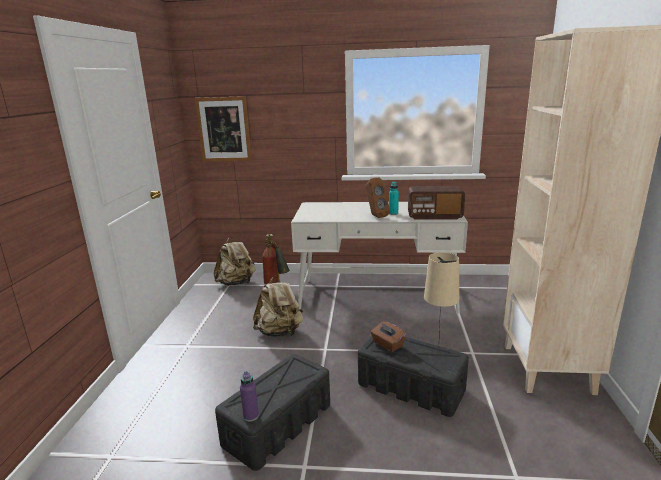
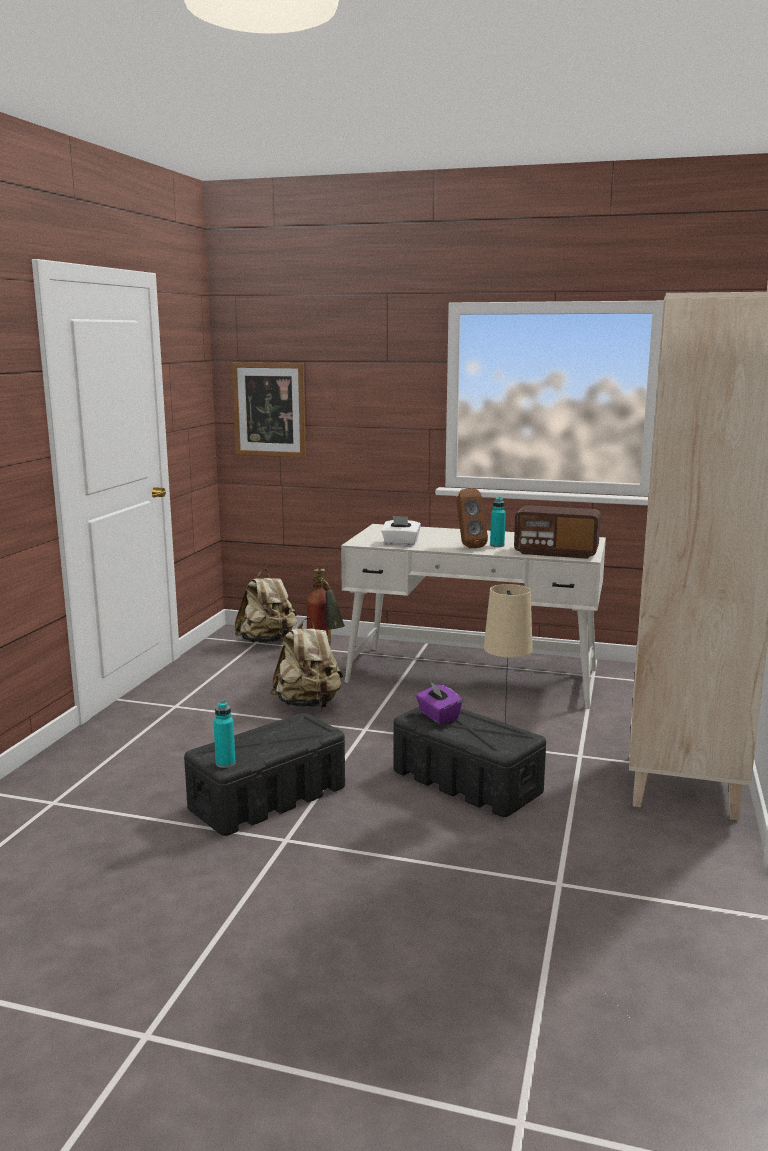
camera: 10 degrees right, 5 degrees down
purple bottle [240,371,259,422] -> turquoise bottle [213,701,235,768]
brown tissue box [371,321,406,352] -> purple tissue box [416,681,462,724]
none -> white tissue box [381,516,421,545]

